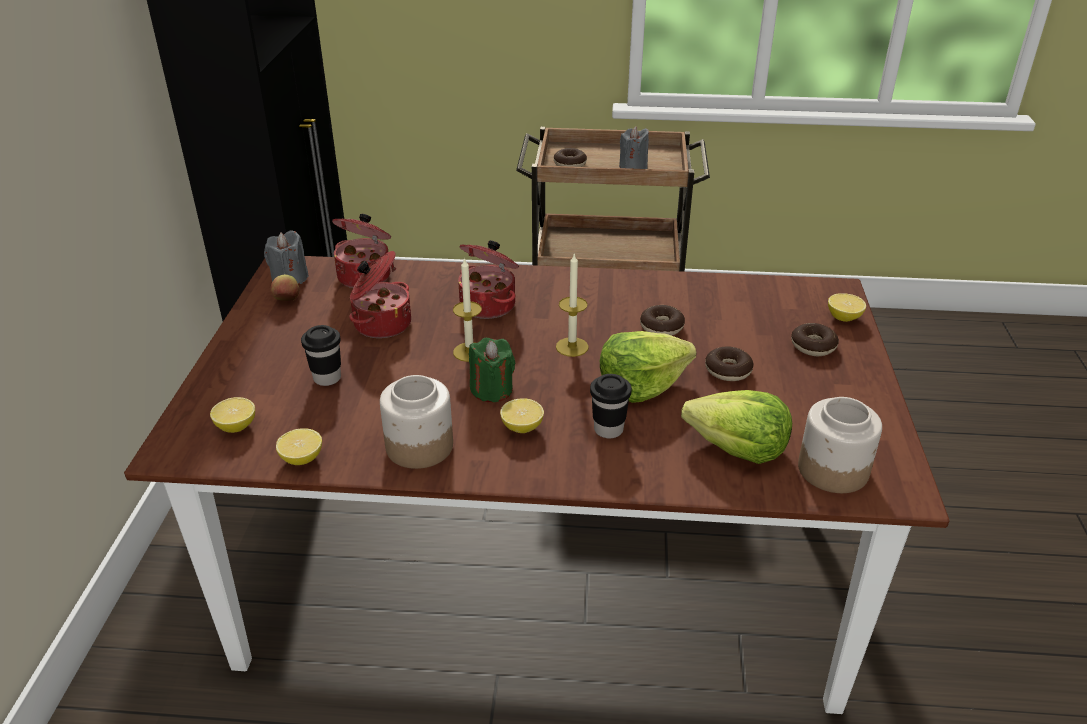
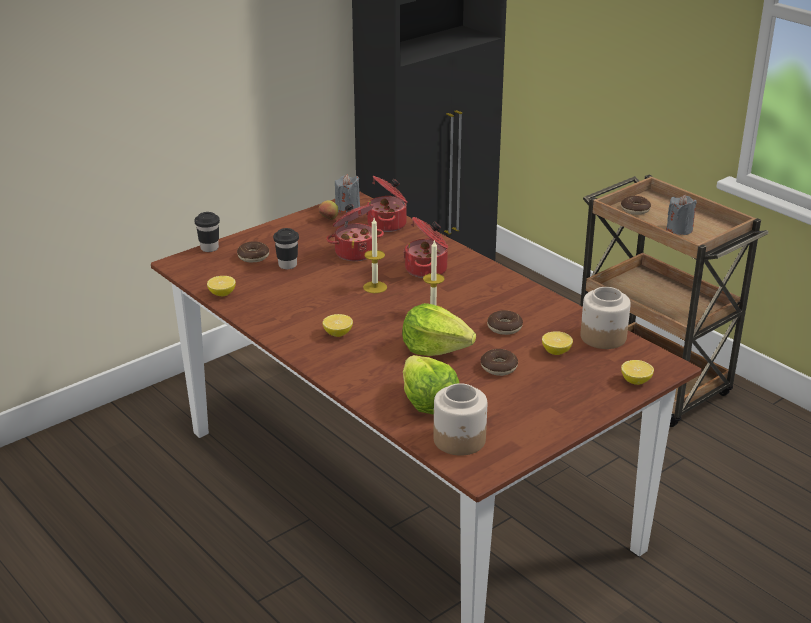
camera: 45 degrees right, 5 degrees down
lemon [210,397,255,433] -> lemon moved to [542,331,573,355]
jar [380,375,453,469] -> jar moved to [581,287,631,349]
green candle [469,338,515,402] -> none
black cup [590,374,632,439] -> black cup moved to [194,212,220,252]
donut [791,323,839,356] -> donut moved to [237,241,269,262]

